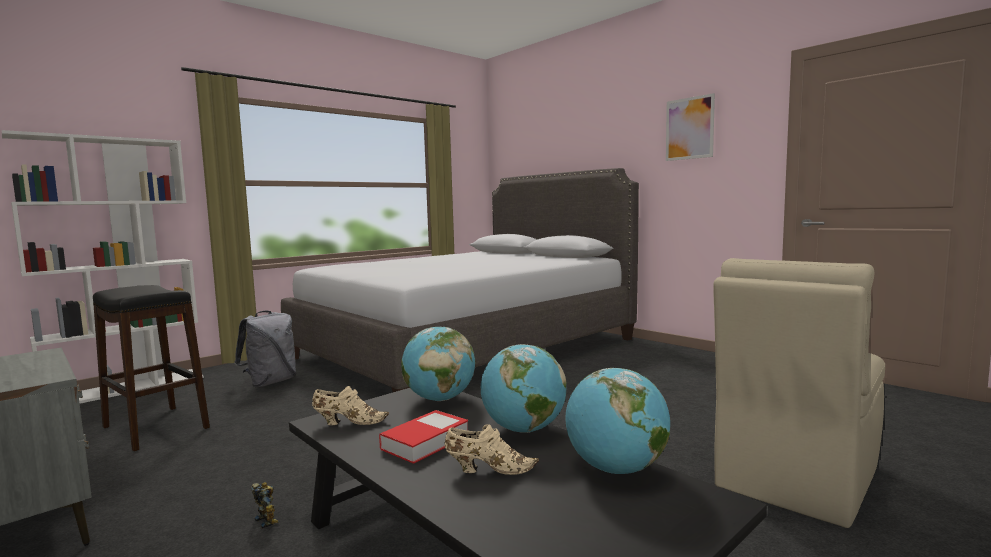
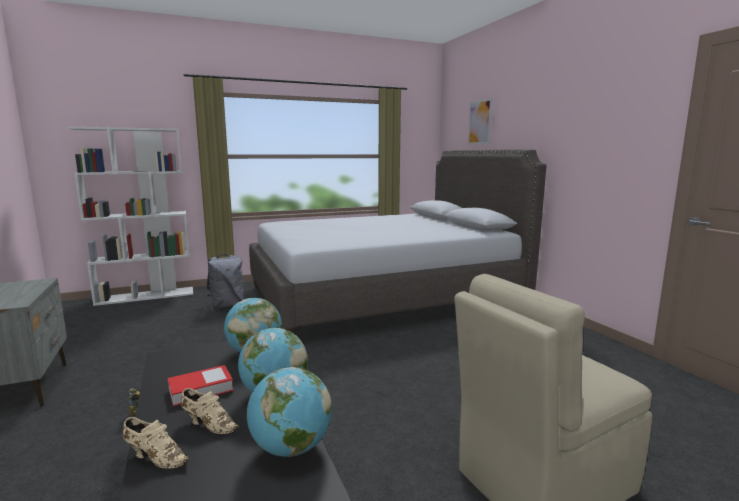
camera: 20 degrees right, 5 degrees up
black stool [93,285,210,451] -> none
beige shoe [312,386,389,425] -> beige shoe moved to [123,417,189,469]
picture [666,93,715,161] -> picture moved to [468,98,492,145]

